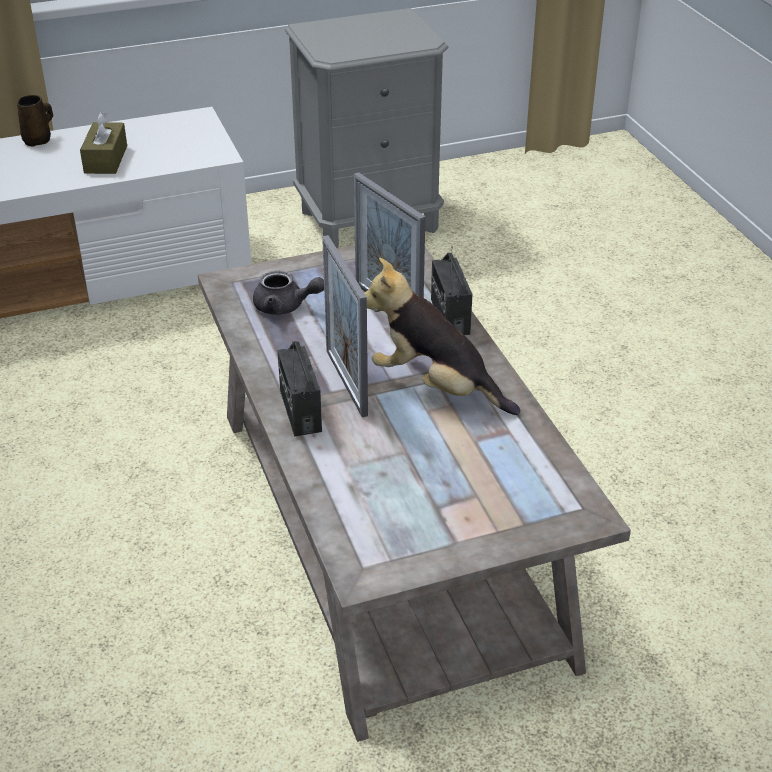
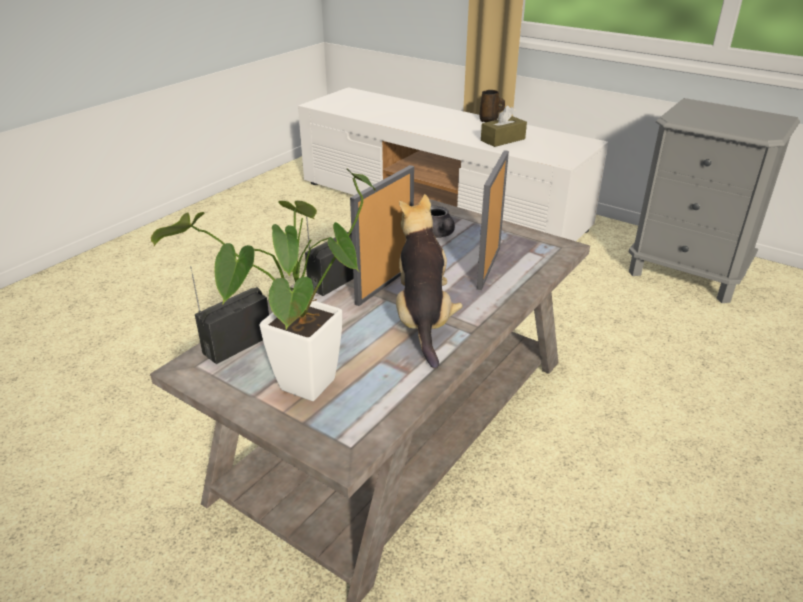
camera: 55 degrees right, 5 degrees down
radio [431,247,472,335] -> radio moved to [190,266,269,364]
none -> potted plant [151,168,376,401]

